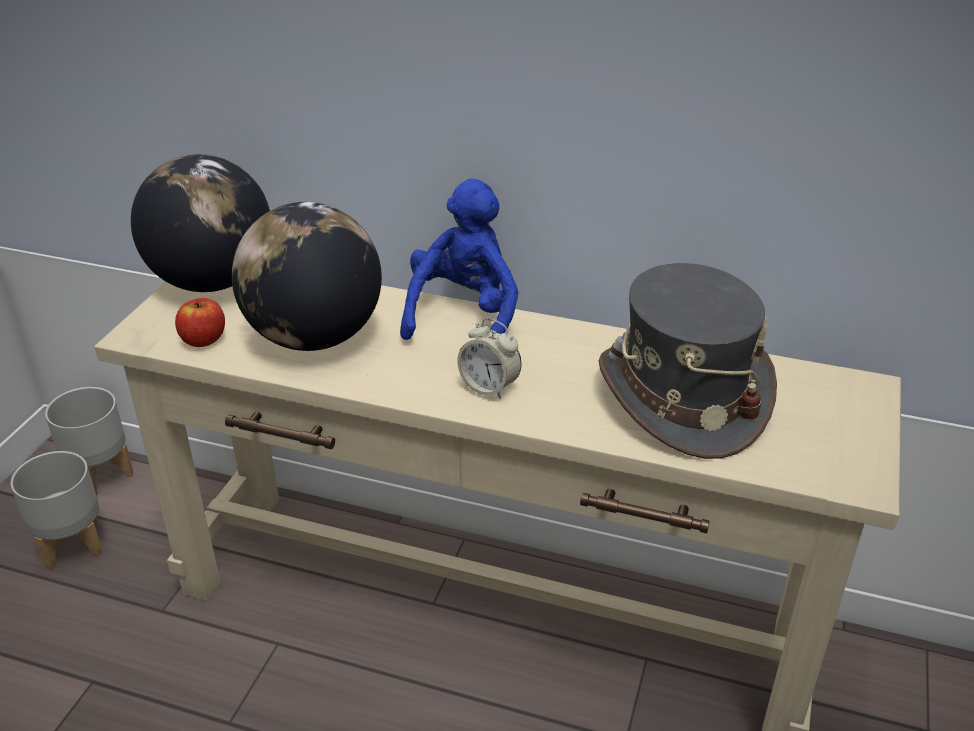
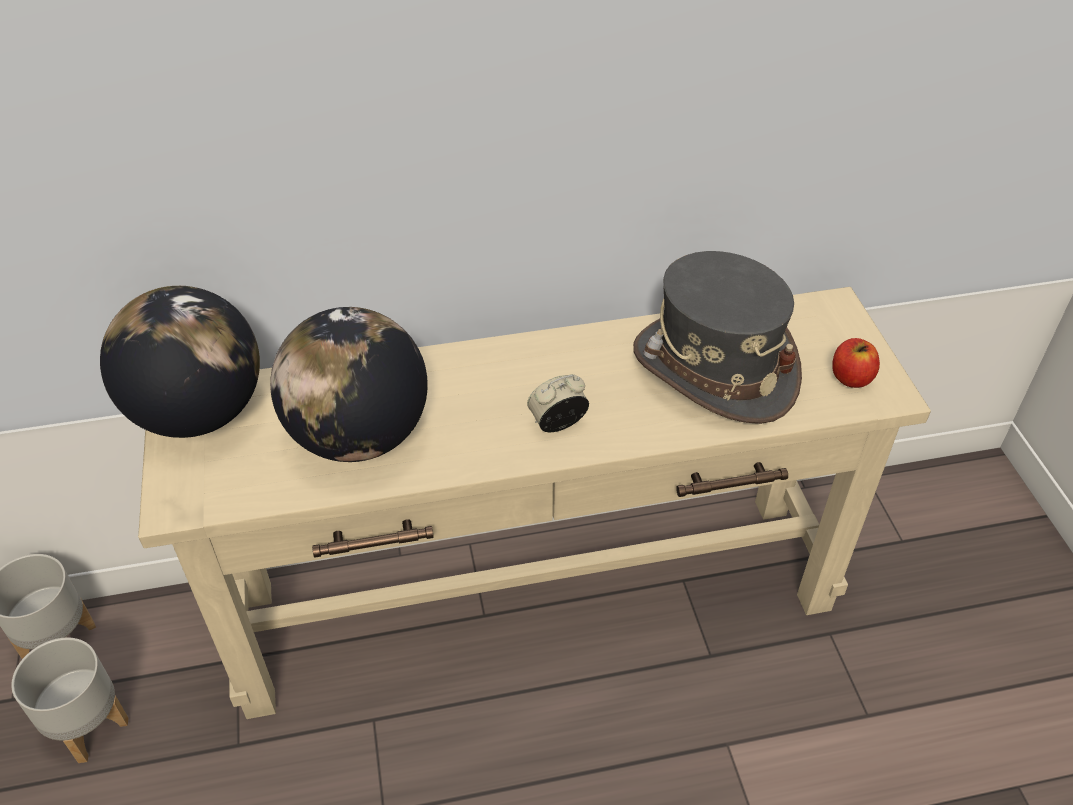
camera: 30 degrees left, 10 degrees up
apple [175,298,225,347] -> apple moved to [832,338,880,388]
blue plush toy [400,178,518,340] -> none
alarm clock [458,318,522,399] -> alarm clock turned 150 degrees clockwise [527,374,589,432]

